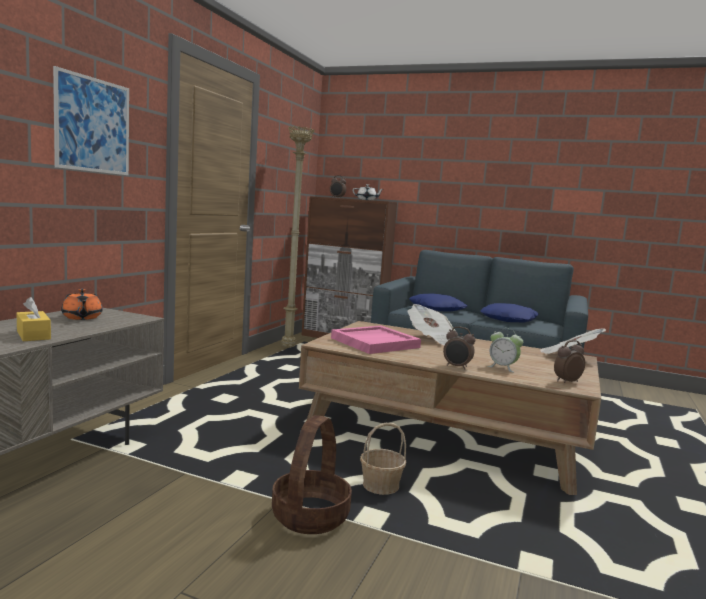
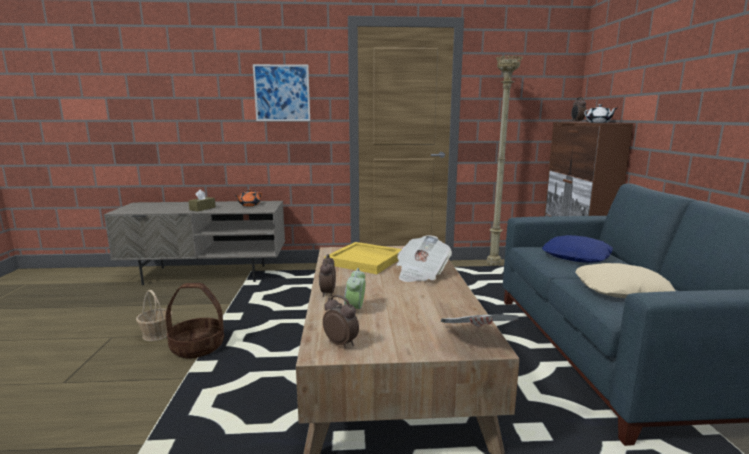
camera: 65 degrees right, 5 degrees up
yellow tissue box [17,297,51,341] -> brown tissue box [189,190,216,211]
pink tray [331,326,421,354] -> yellow tray [325,242,402,274]
basket [360,423,406,495] -> basket moved to [136,290,172,341]
blue pillow [480,303,538,322] -> beige pillow [575,263,676,298]

